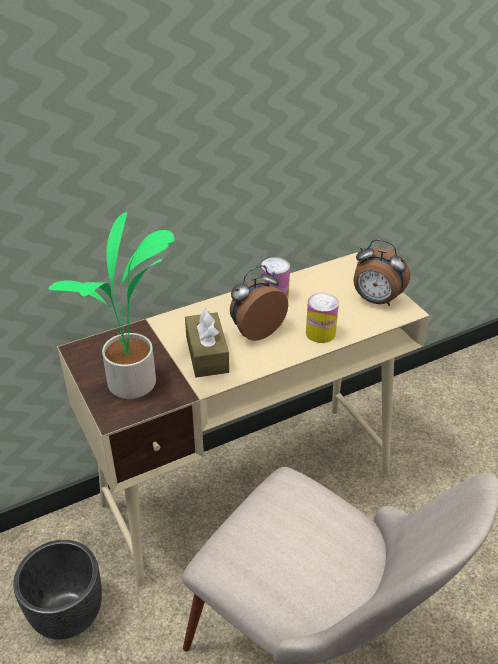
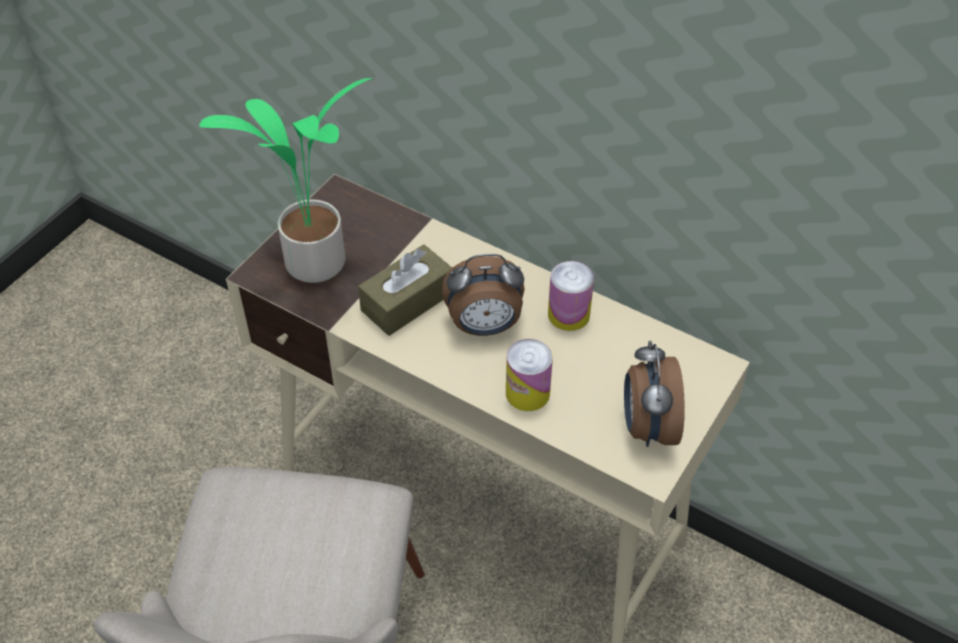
camera: 60 degrees right, 10 degrees up
black planter [13,540,102,640] -> none
alarm clock [230,265,288,341] -> alarm clock turned 150 degrees clockwise [442,254,524,336]

